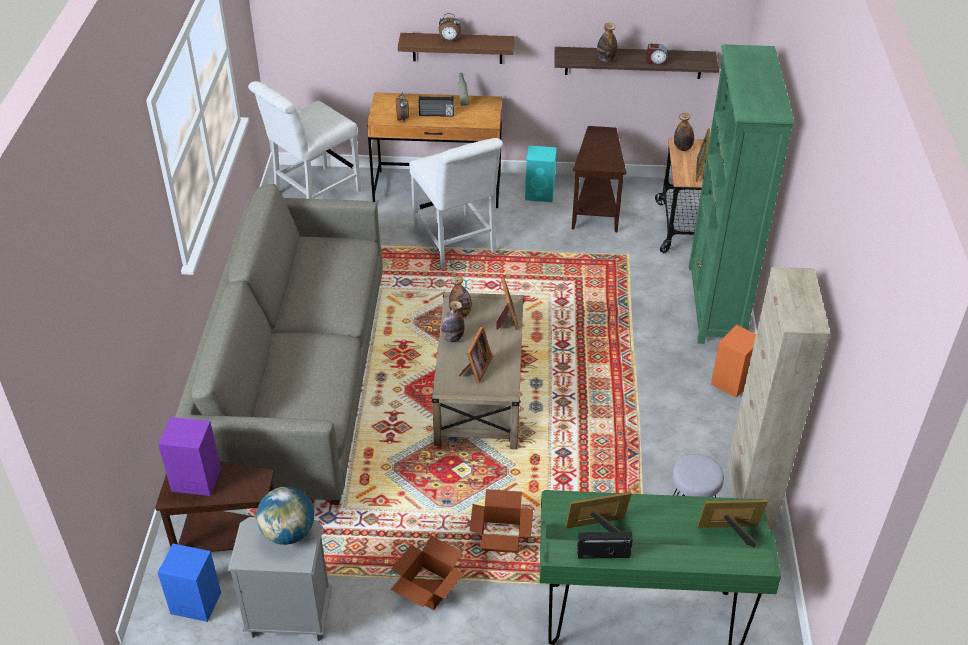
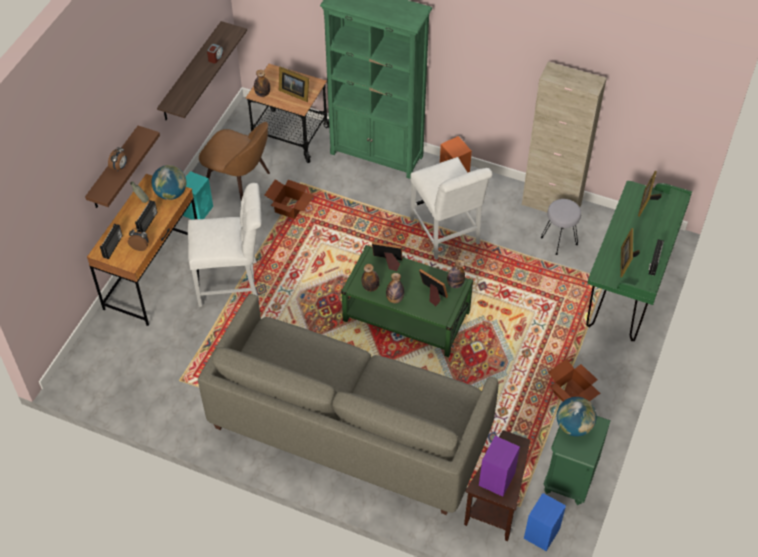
camera: 70 degrees left, 10 degrees up
grey nightstand [228,517,332,641] -> green nightstand [544,416,611,505]
white chair [248,81,361,199] -> white chair moved to [410,157,493,260]
beige coffee table [431,292,525,449] -> green coffee table [341,245,473,357]
cardboard box [470,489,533,553] -> cardboard box moved to [265,179,314,219]
brown side table [572,126,626,232] -> brown chair [199,122,270,200]
bottle [597,23,617,62] -> bottle moved to [447,260,465,288]
none -> radio [100,224,122,259]
none -> globe [151,165,187,200]

